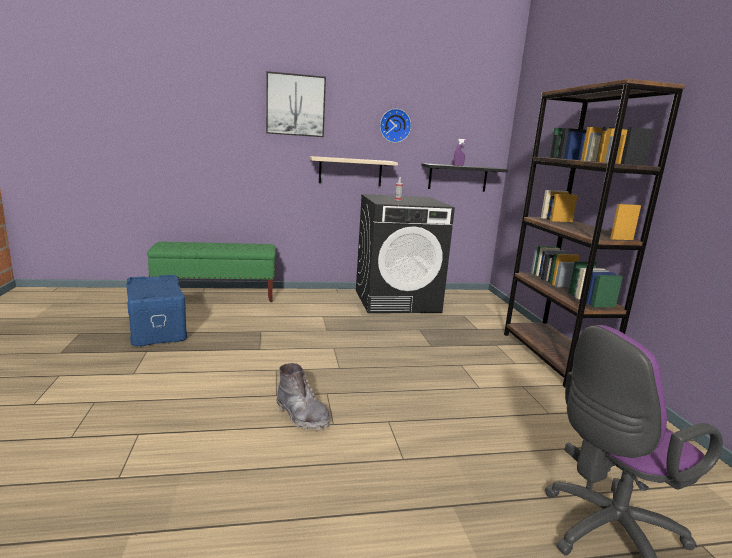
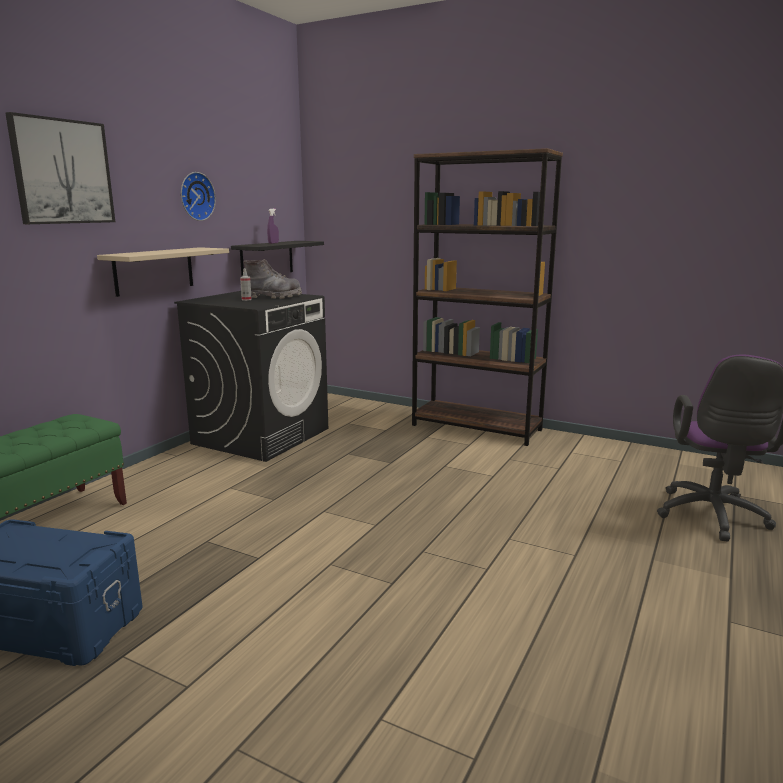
camera: 50 degrees left, 0 degrees up
grey boot [277,363,330,431] -> grey boot moved to [243,259,302,299]

